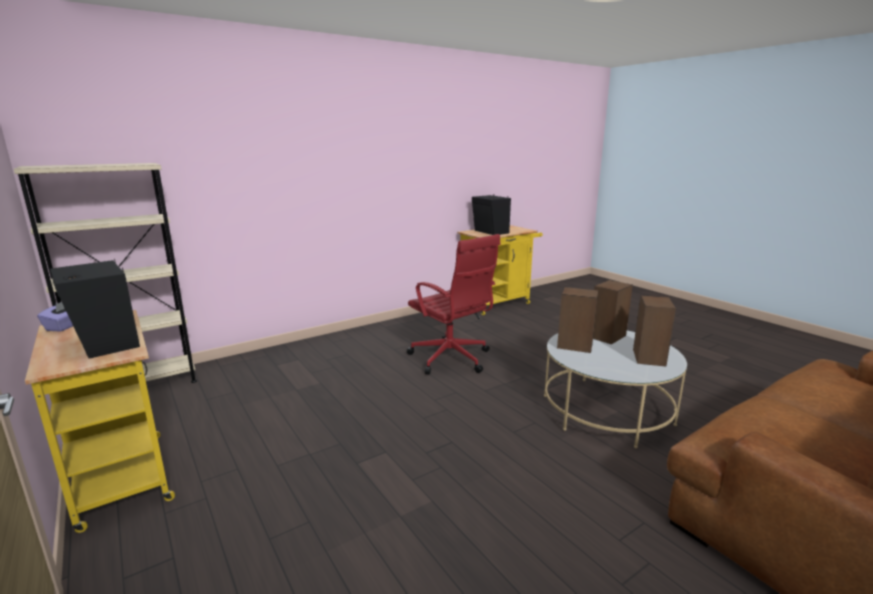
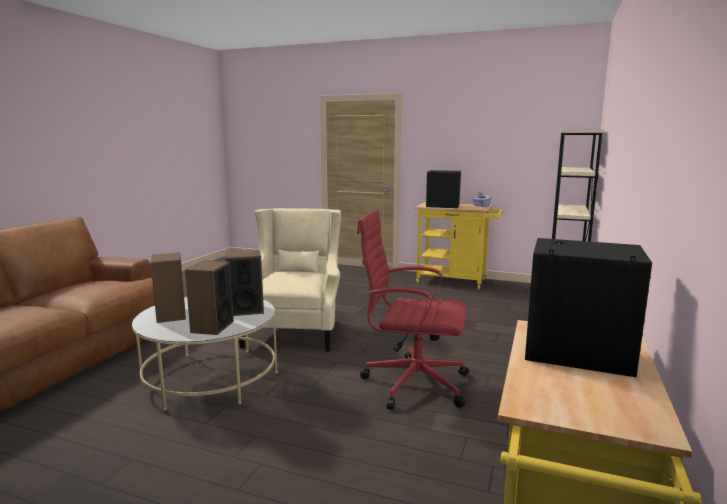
camera: 145 degrees right, 5 degrees down
none -> beige armchair [239,208,341,351]

